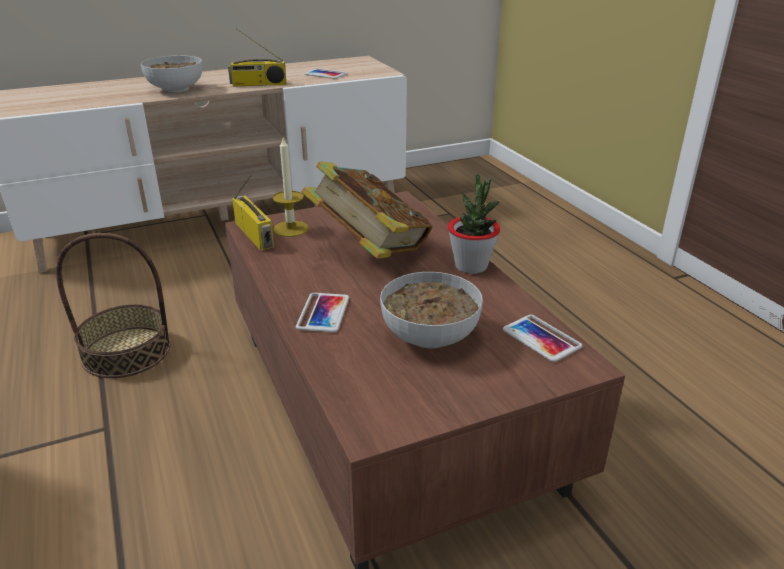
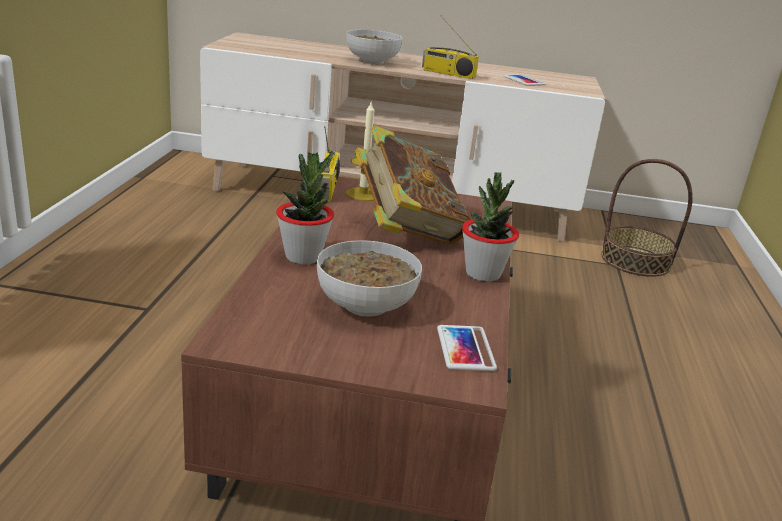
camera: 30 degrees right, 5 degrees down
basket [56,233,171,378] -> basket moved to [601,159,693,277]
phone [296,293,349,333] -> potted plant [276,151,334,264]

